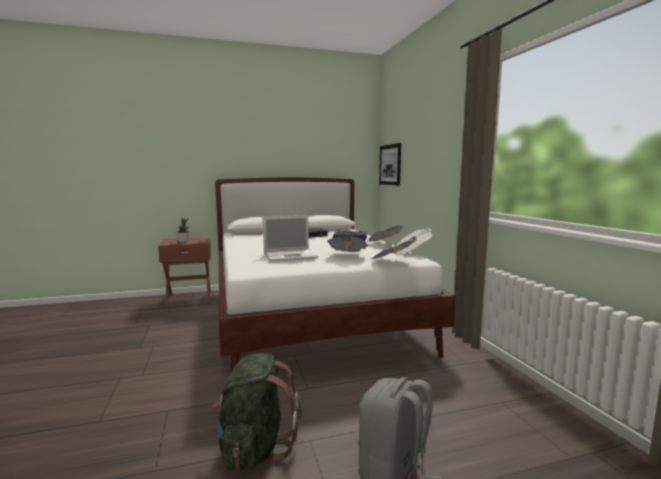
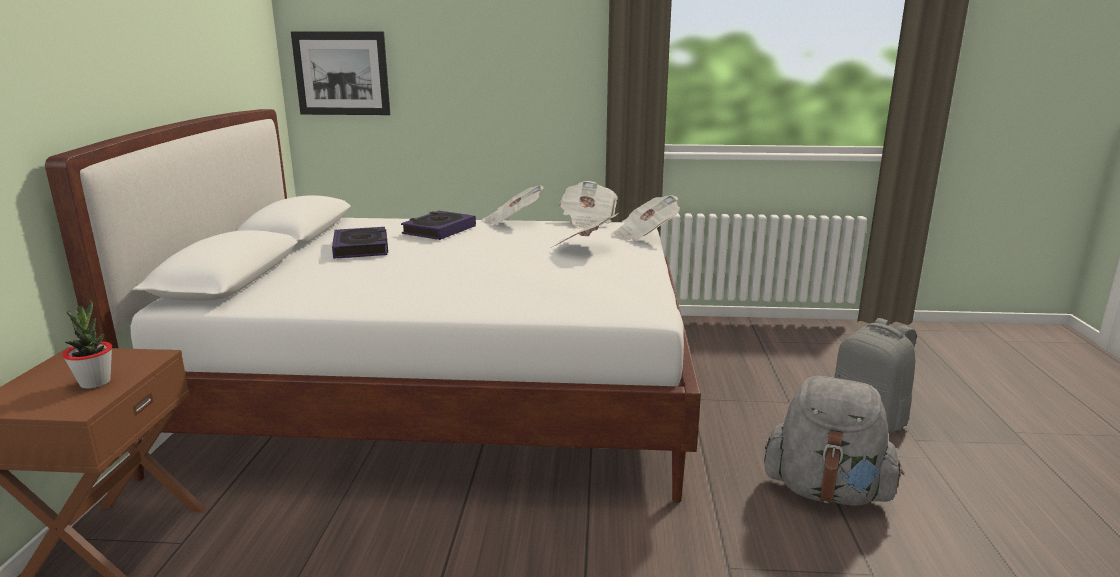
camera: 70 degrees left, 10 degrees up
green backpack [212,353,301,471] -> grey backpack [764,376,904,506]
laptop [263,215,318,262] -> none

